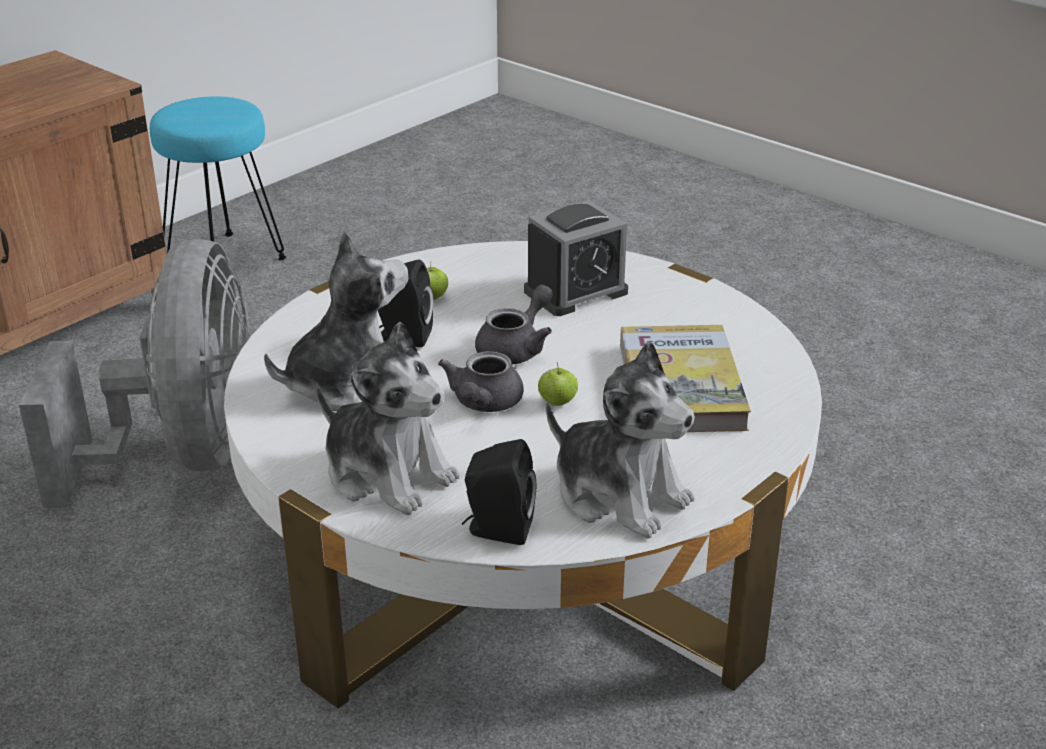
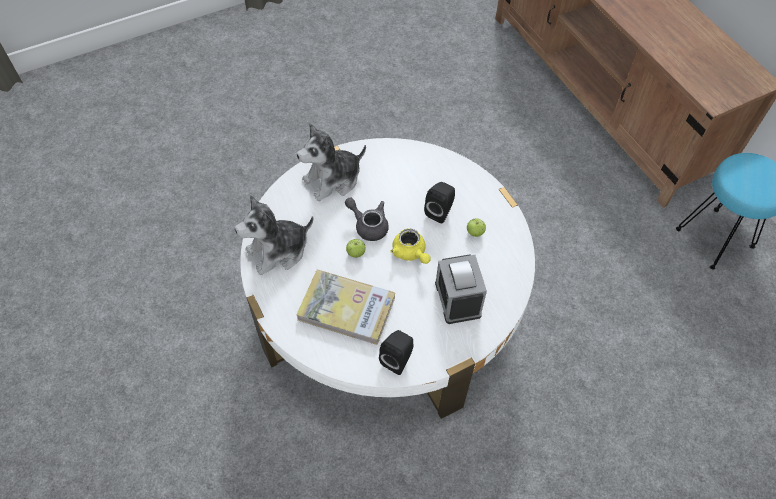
camera: 110 degrees right, 25 degrees up
grey fan [19,239,250,508] -> none
plush toy [264,232,409,411] -> none
black speaker [462,439,536,545] -> black speaker moved to [379,330,414,375]
grey teapot [475,285,553,364] -> yellow teapot [390,228,431,264]

